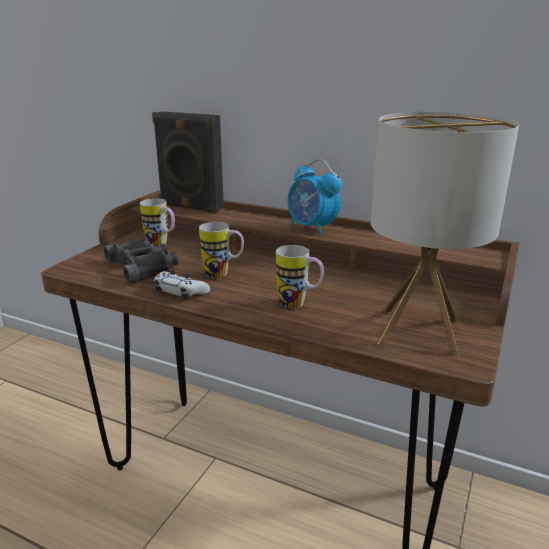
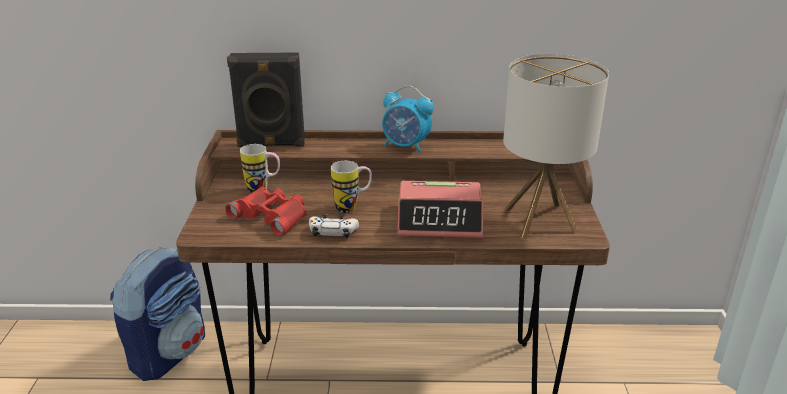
camera: 25 degrees left, 5 degrees up
black binoculars [104,238,178,285] -> red binoculars [225,187,307,236]
mug [276,245,324,309] -> alarm clock [398,181,484,238]
none -> backpack [110,247,205,381]

